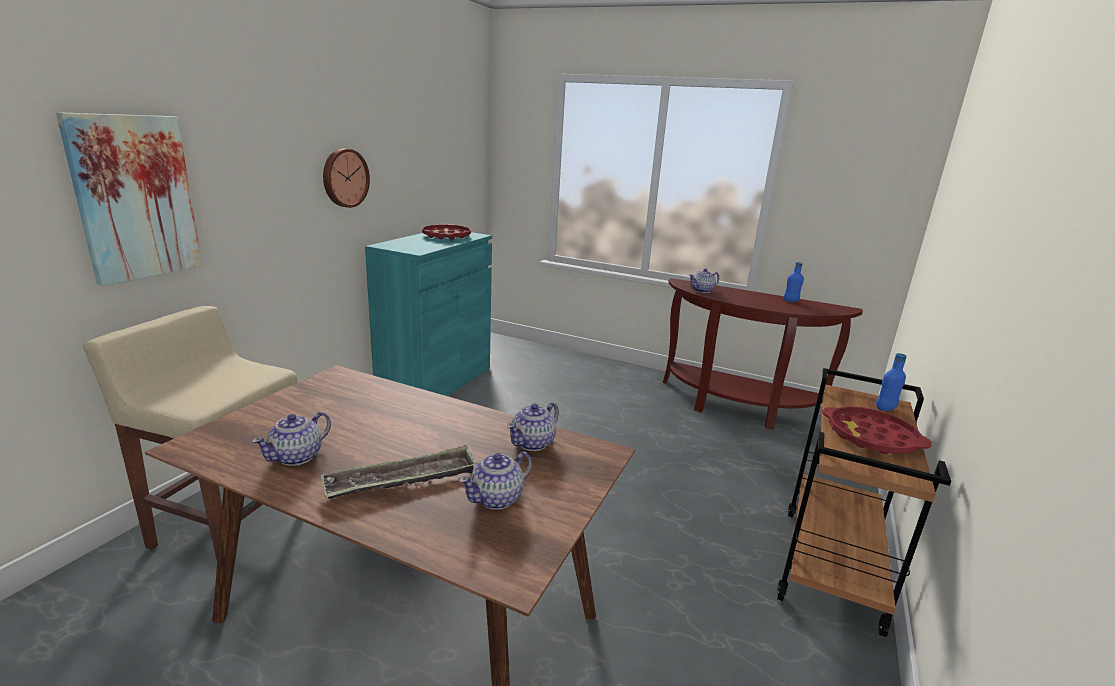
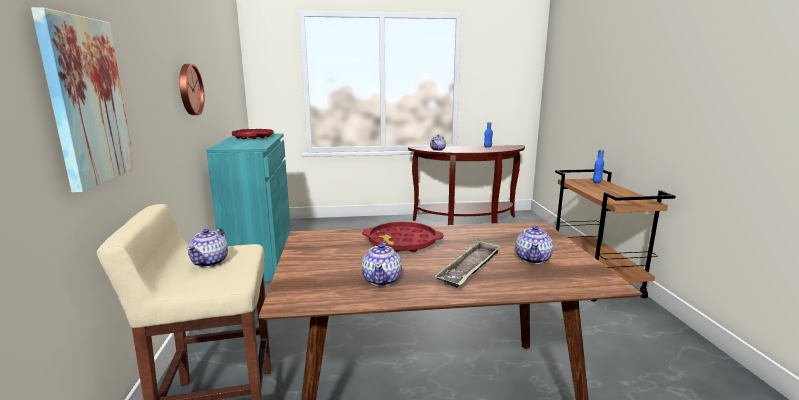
camera: 30 degrees left, 5 degrees down
teapot [507,403,559,451] -> teapot moved to [187,228,228,267]
red tray [822,406,932,454] -> red tray moved to [362,222,443,252]

